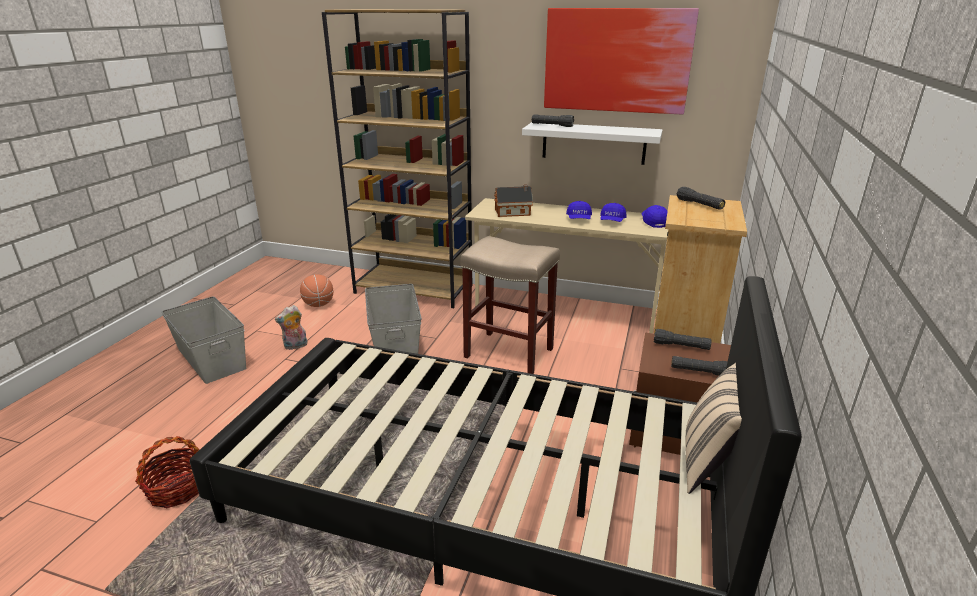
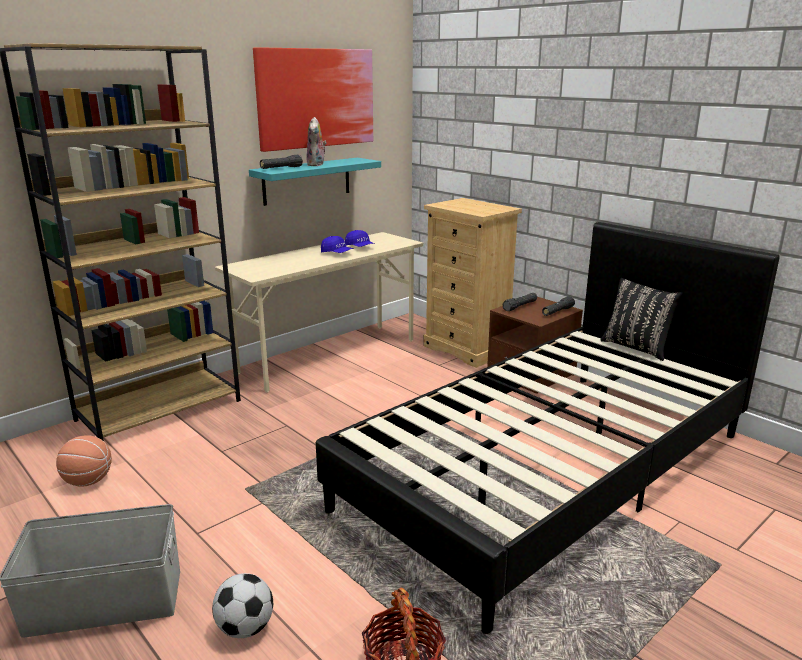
camera: 60 degrees left, 5 degrees down
plush toy [275,305,307,350] -> plush toy moved to [306,117,326,166]
grey storage box [365,284,422,354] -> none
beige stool [460,236,560,374] -> none
toy house [494,184,533,217] -> none
white shelf [522,122,663,165] -> turquoise shelf [249,158,381,206]
blue cap [641,205,668,228] -> none
black flashlight [677,187,725,210] -> none
beige pillow [685,363,742,494] -> black pillow [600,278,683,361]
none -> football [212,573,273,638]

